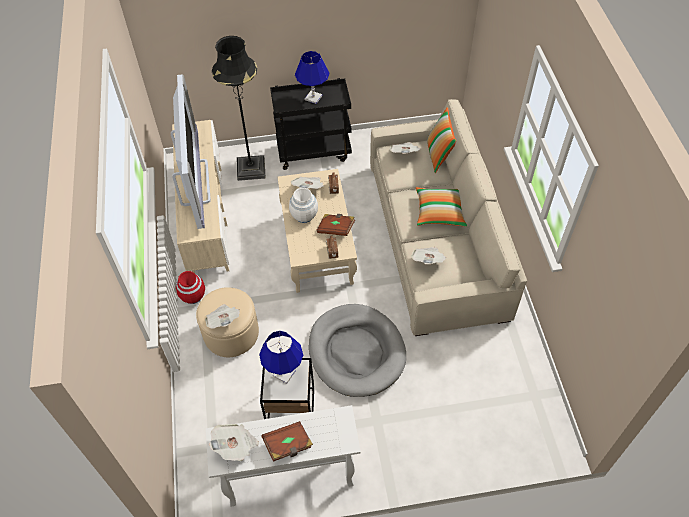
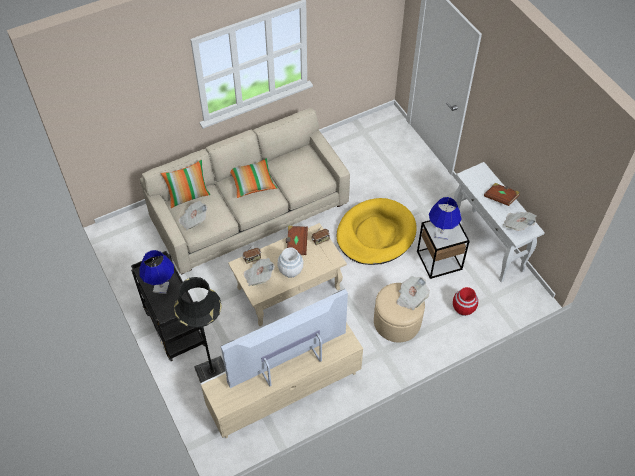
camera: 110 degrees left, 0 degrees up
red vase [176,271,205,304] -> red vase moved to [453,287,478,316]
grey dog bed [309,304,406,397] -> yellow dog bed [336,198,417,265]
newspaper [411,247,446,264] -> none

